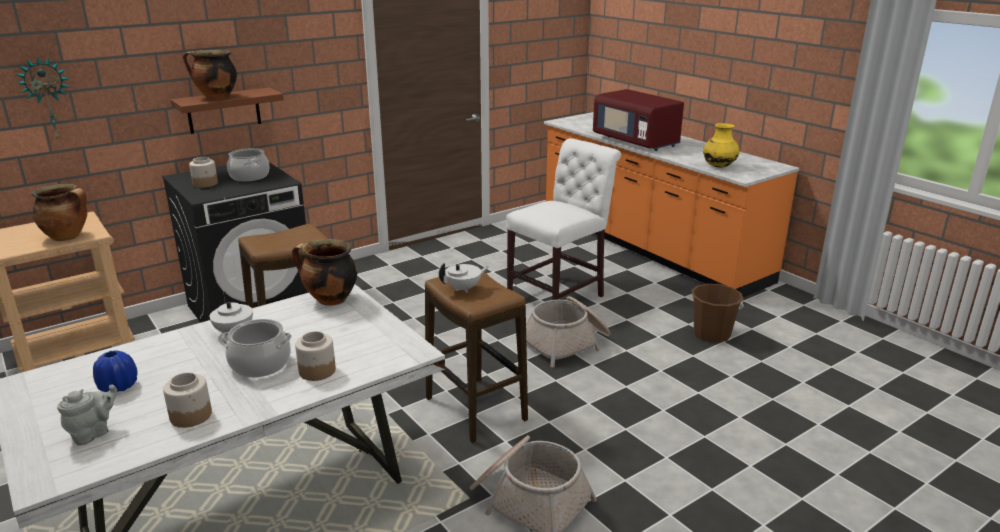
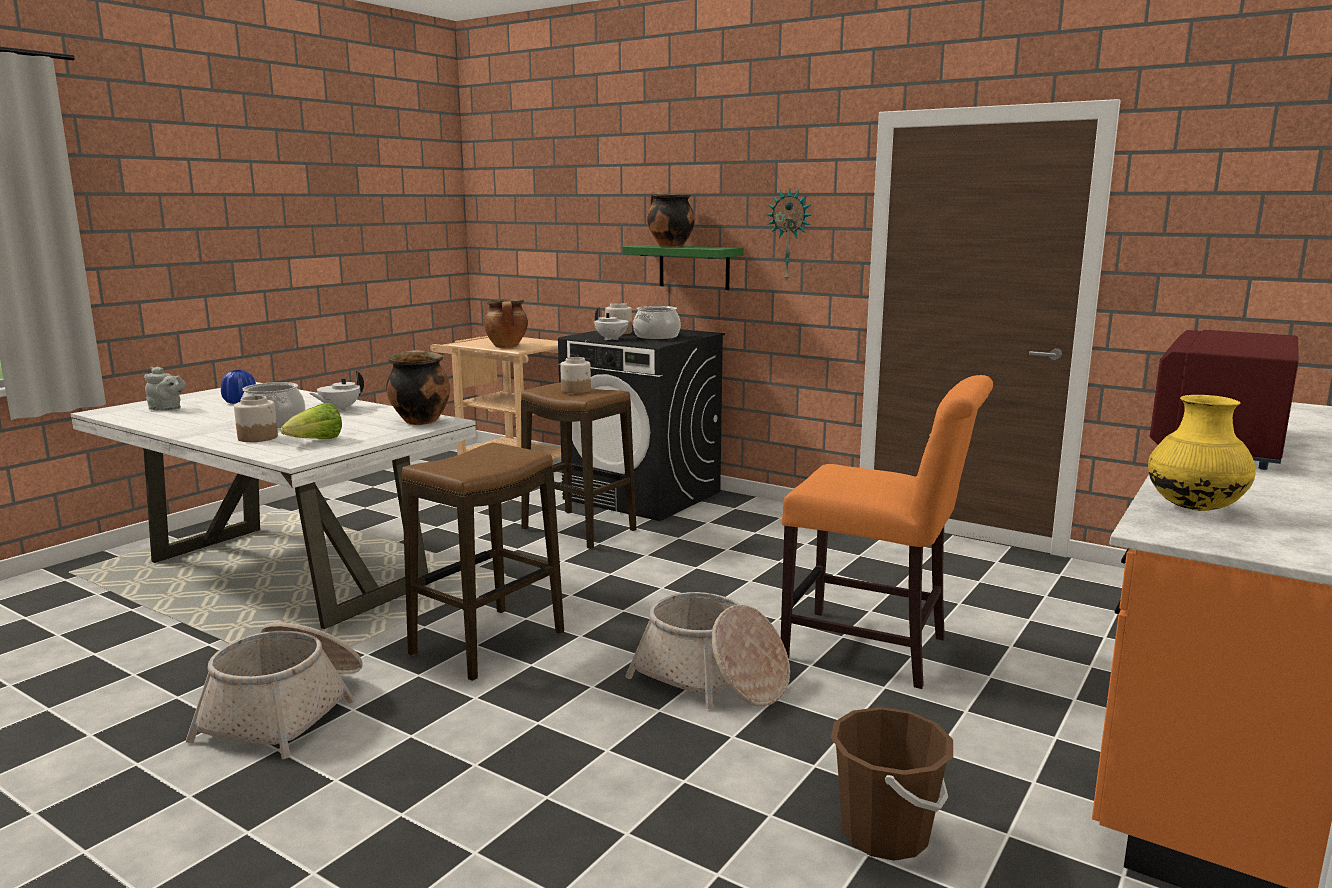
camera: 70 degrees right, 10 degrees down
wall clock [16,56,69,139] -> wall clock moved to [766,189,811,283]
jar [163,372,212,428] -> jar moved to [560,357,591,393]
brown shelf [170,87,284,134] -> green shelf [623,245,744,290]
white teapot [439,263,489,293] -> white teapot moved to [594,308,630,340]
white chair [506,138,621,300] -> orange chair [781,375,993,689]
none -> lettuce [281,403,342,439]

